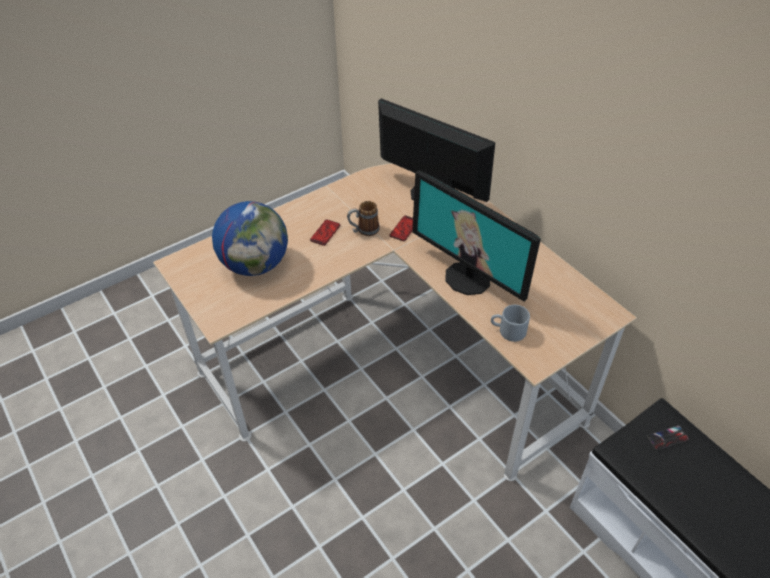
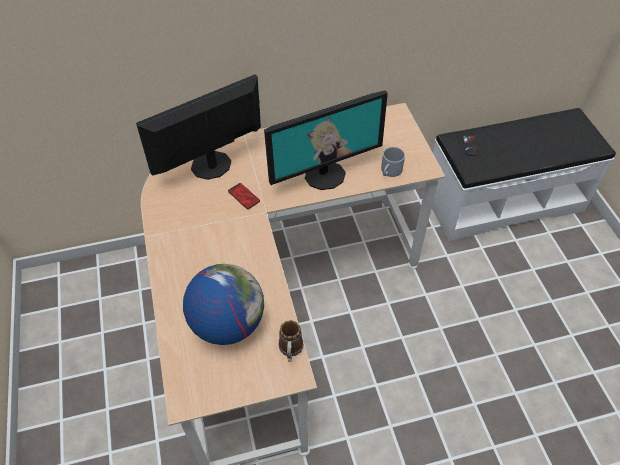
camera: 70 degrees left, 5 degrees up
phone [310,220,340,246] -> none
mug [347,201,380,236] -> mug moved to [279,320,303,362]

